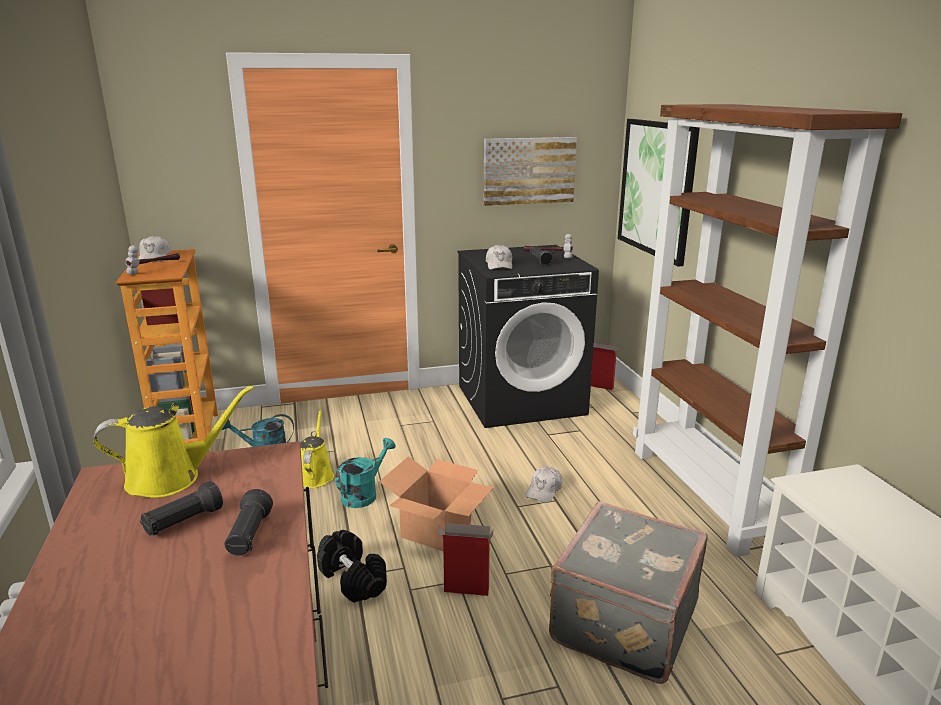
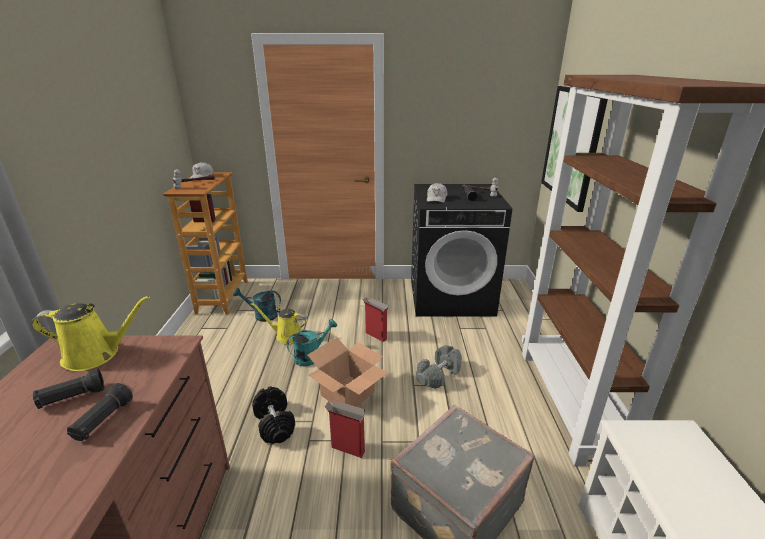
camera: 15 degrees right, 5 degrees up
yellow watering can [300,409,334,488] -> yellow watering can turned 90 degrees counterclockwise [251,303,307,344]
picture [484,137,577,206] -> none
white cap [525,467,562,503] -> grey dumbbell [416,345,462,389]
cardboard box [591,343,618,390] -> cardboard box moved to [363,297,389,342]

